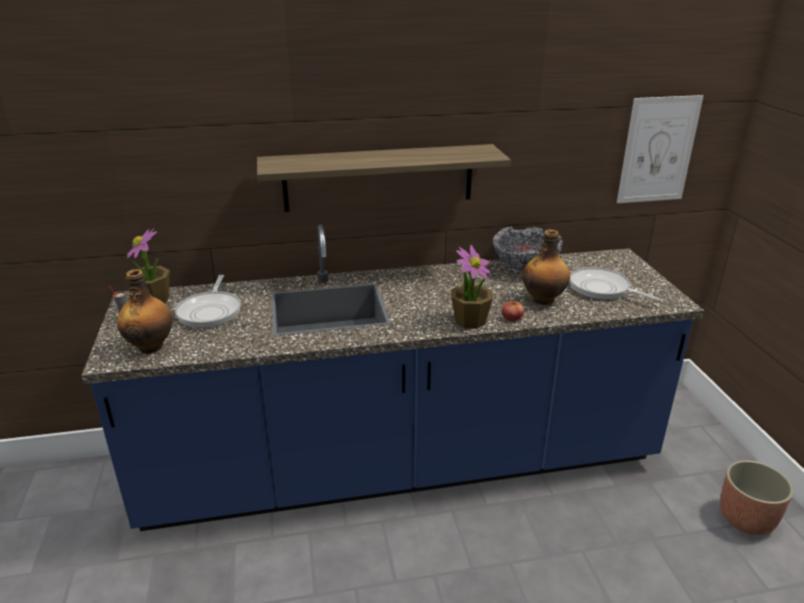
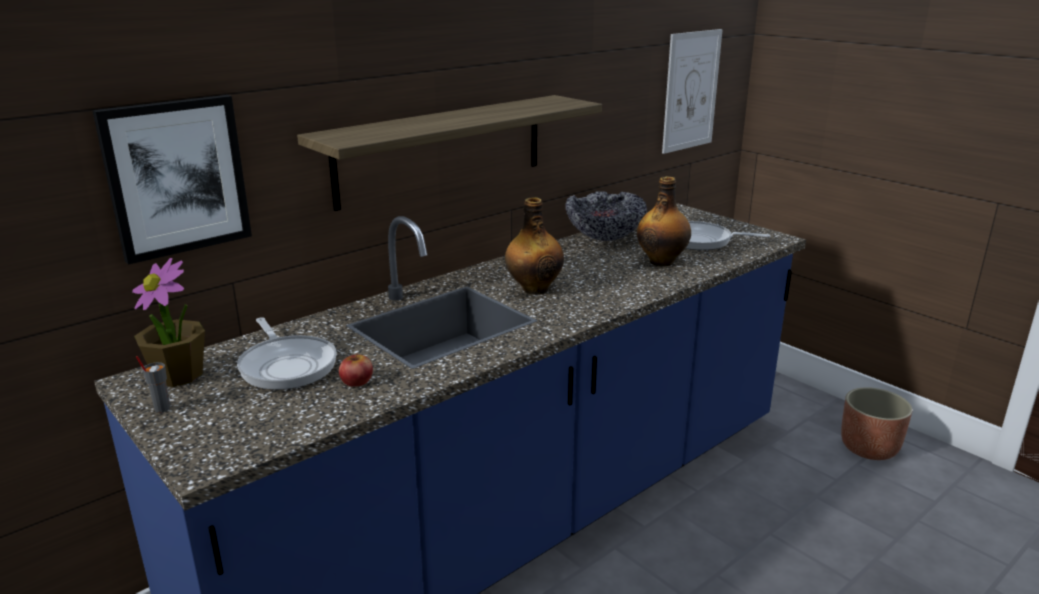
camera: 30 degrees left, 5 degrees down
bottle [117,269,173,354] -> bottle moved to [505,197,564,295]
potted plant [451,245,493,329] -> none
apple [502,300,524,322] -> apple moved to [339,353,373,387]
none -> picture [92,95,252,265]

